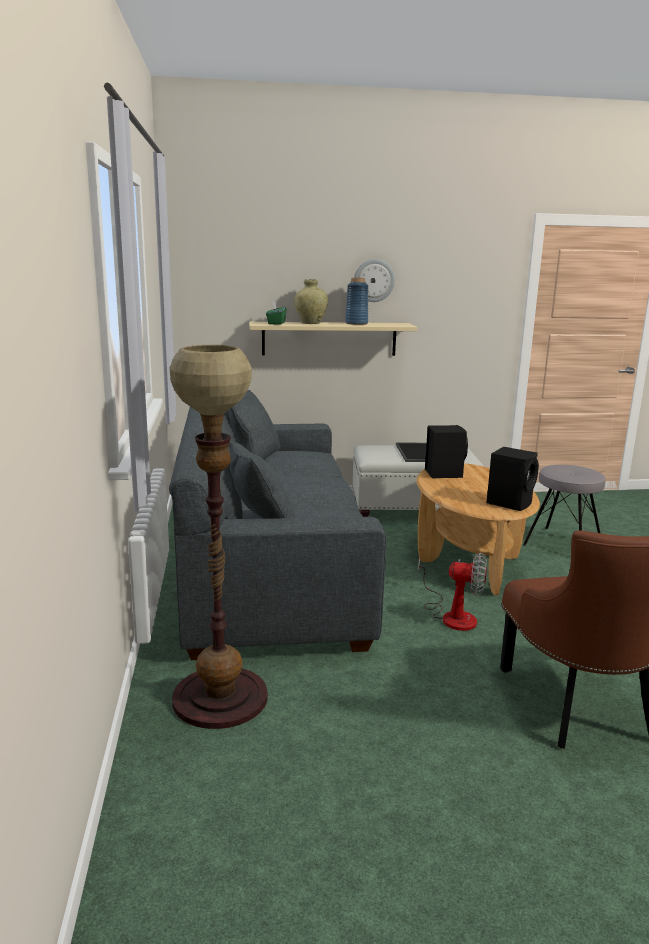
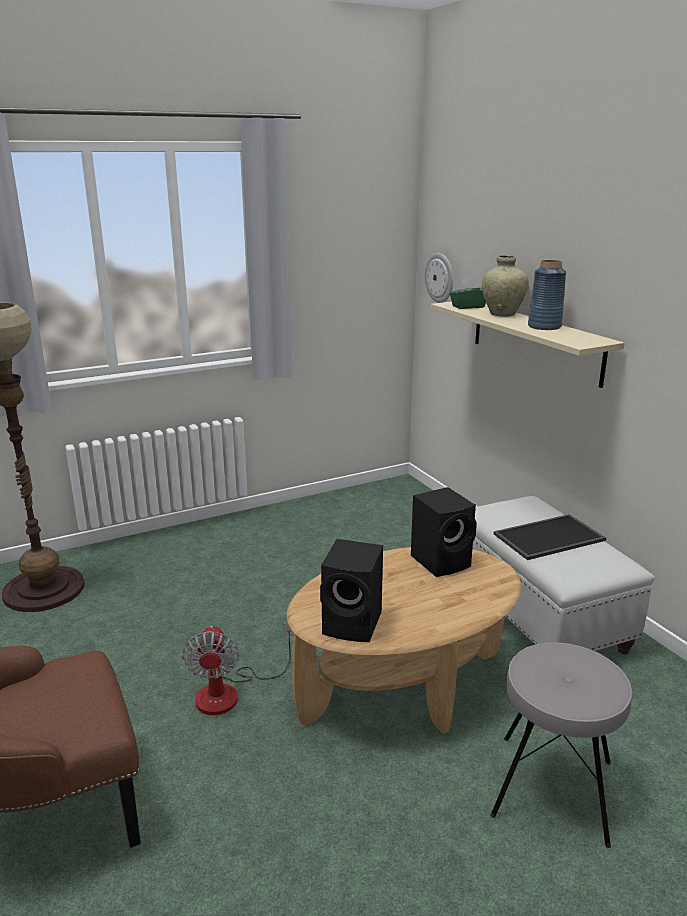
camera: 70 degrees right, 5 degrees up
grey sofa [169,390,387,660] -> none
wall clock [354,259,395,302] -> wall clock moved to [425,253,453,303]

